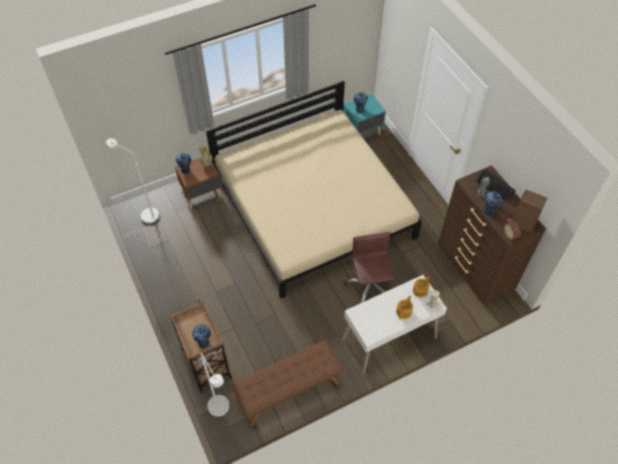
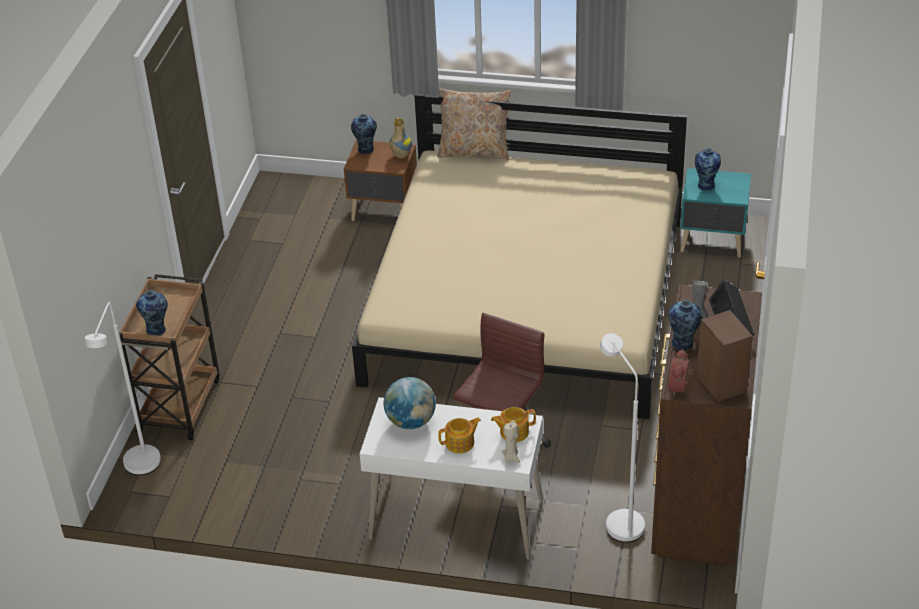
camera: 40 degrees right, 15 degrees down
white floor lamp [106,138,159,224] -> white floor lamp moved to [600,333,645,542]
brown bench [231,340,343,427] -> none
none -> globe [384,377,436,429]
none -> beige pillow [437,88,511,160]

